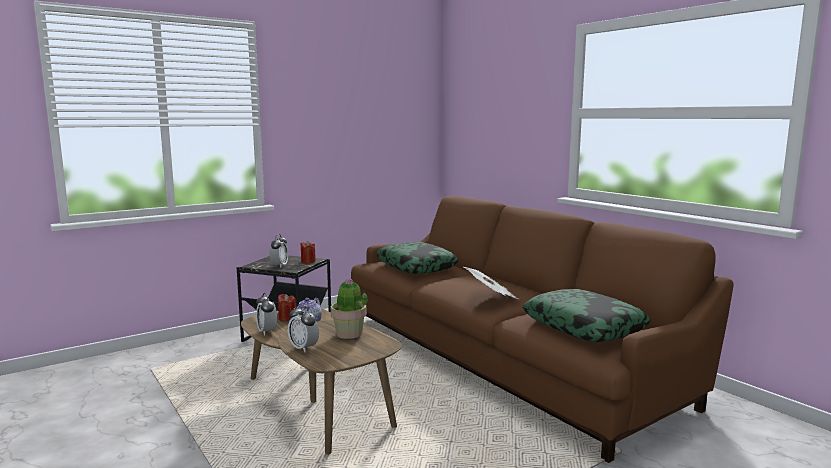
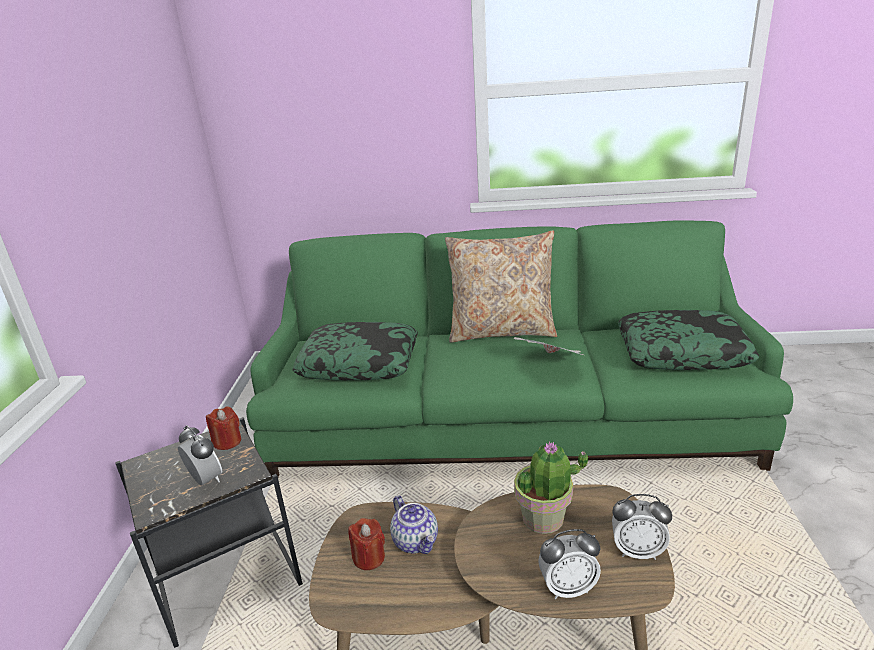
camera: 50 degrees left, 15 degrees up
alarm clock [256,293,277,336] -> alarm clock moved to [612,494,672,560]
brown sofa [351,196,734,463] -> green sofa [246,220,793,479]
none -> beige pillow [445,230,557,343]

